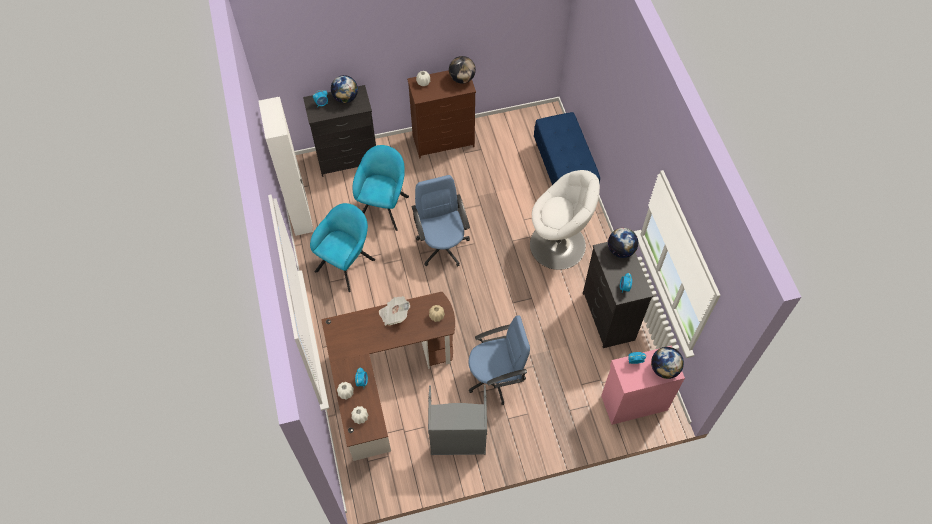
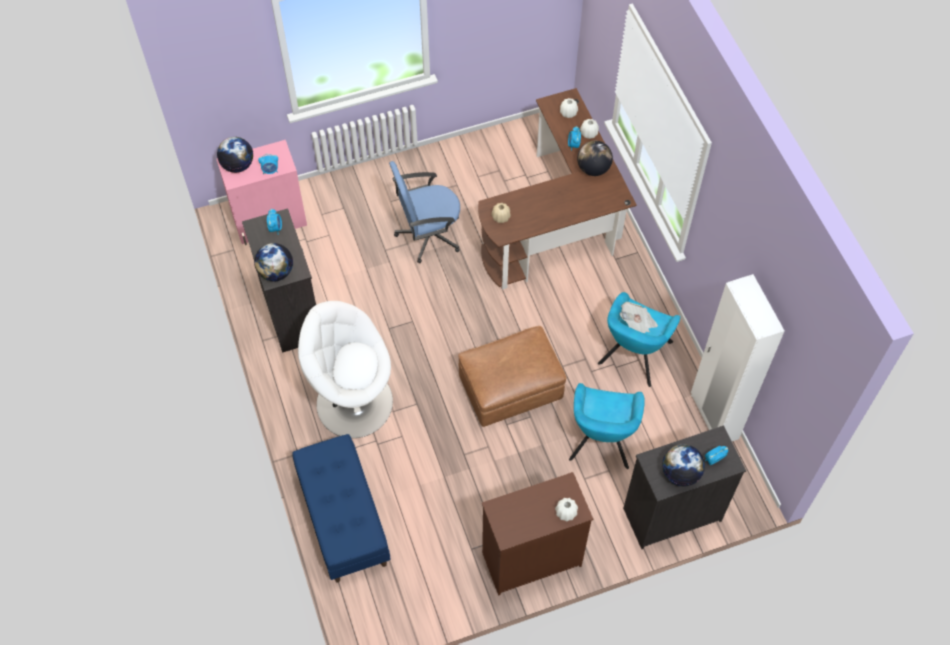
camera: 175 degrees right, 0 degrees up
newspaper [378,296,410,326] -> newspaper moved to [620,302,658,334]
blue office chair [412,175,470,267] -> brown ottoman [458,326,567,427]
grey laundry basket [428,385,487,455] -> none
globe [449,56,476,84] -> globe moved to [577,141,613,176]

